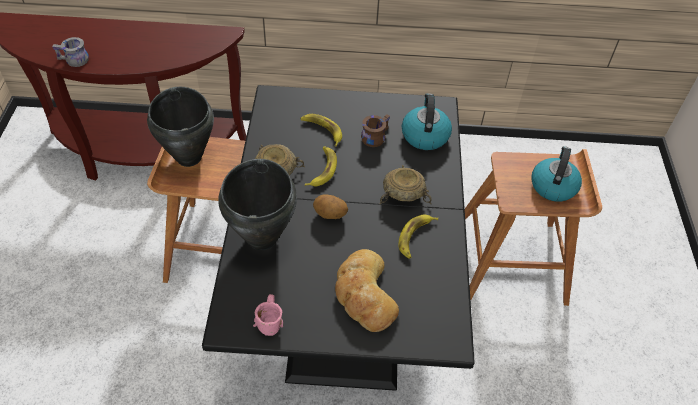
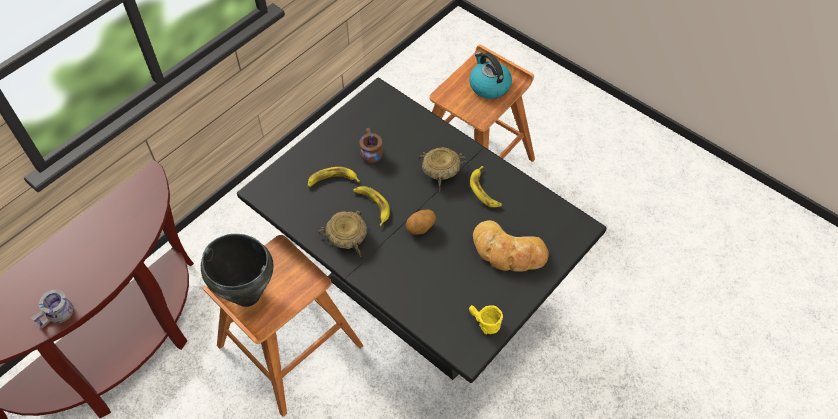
camera: 50 degrees left, 5 degrees up
black cooking pot [218,159,297,250] -> none
pink mug [253,294,283,336] -> yellow mug [469,305,503,335]
kettle [402,93,452,150] -> none

